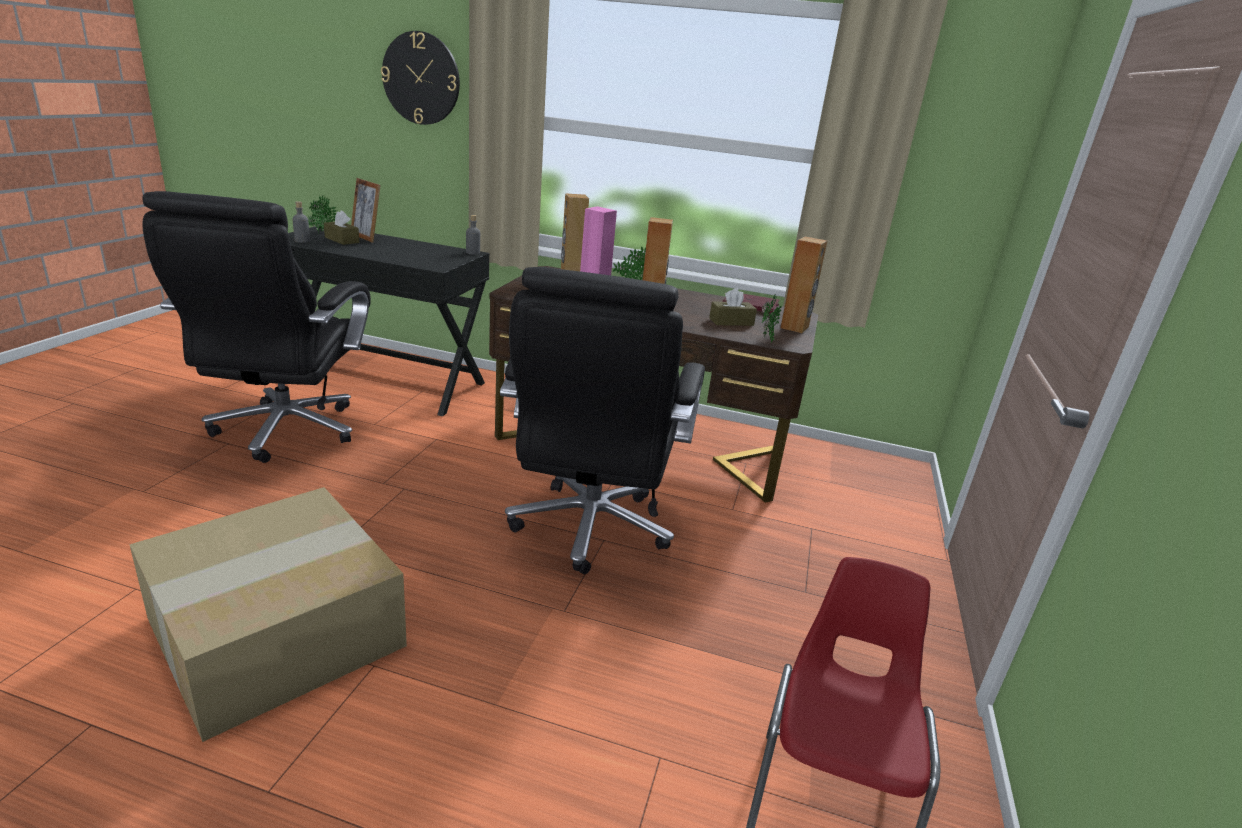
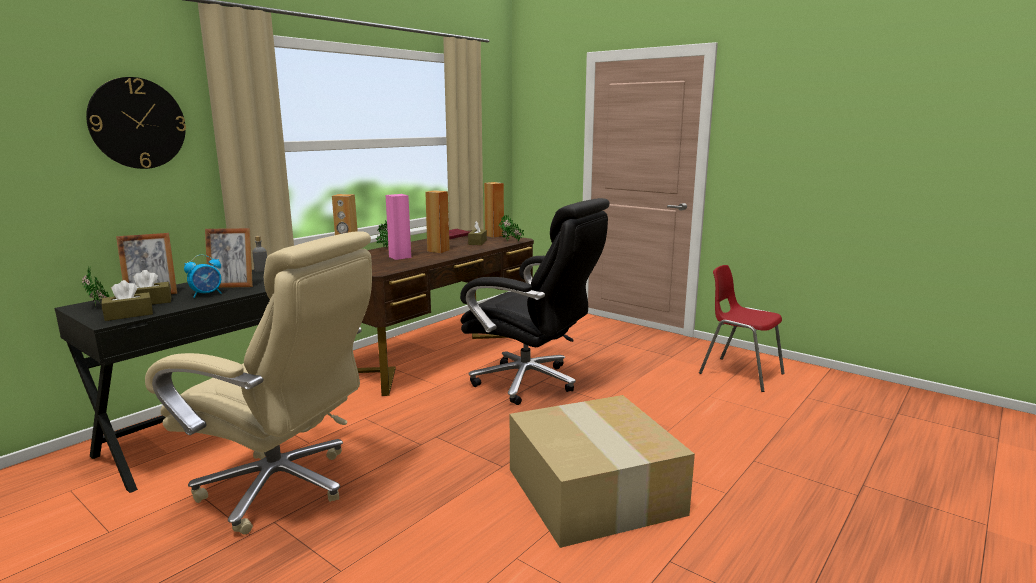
camera: 65 degrees left, 10 degrees down
black office chair [142,191,371,463] -> beige office chair [145,231,372,534]
grey bottle [292,201,310,243] -> brown tissue box [101,280,153,321]
none -> alarm clock [184,255,221,298]
none -> picture frame [205,228,253,288]

